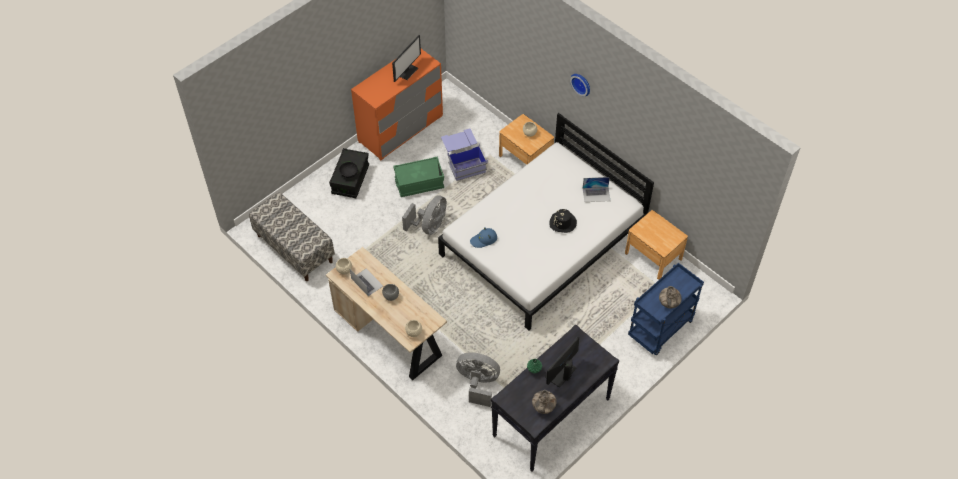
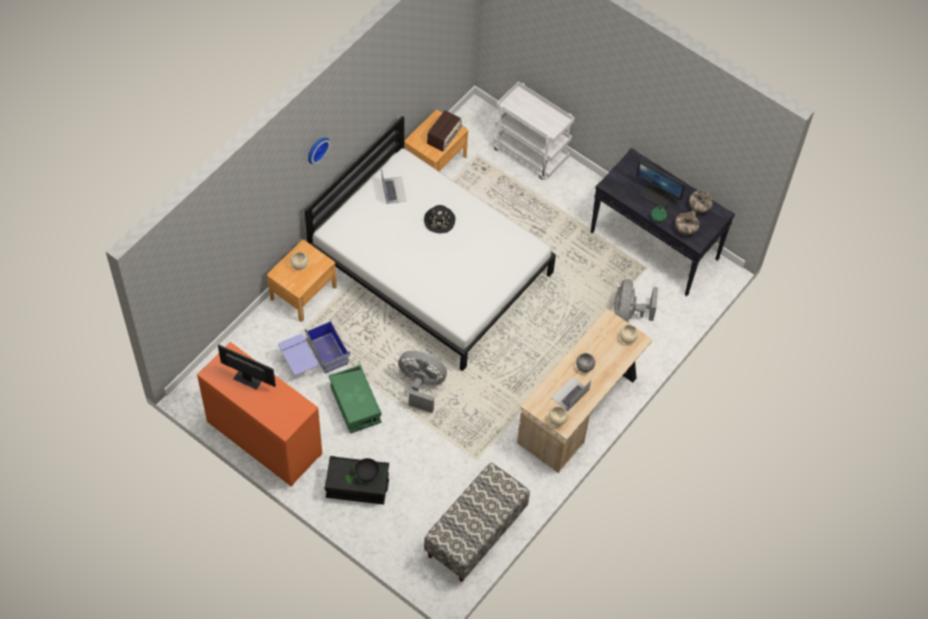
camera: 100 degrees left, 5 degrees up
blue hat [470,227,497,248] -> none
blue cart [628,263,704,355] -> white cart [494,81,575,180]
vase [659,286,682,308] -> vase moved to [675,211,700,235]
none -> radio [427,110,462,152]

